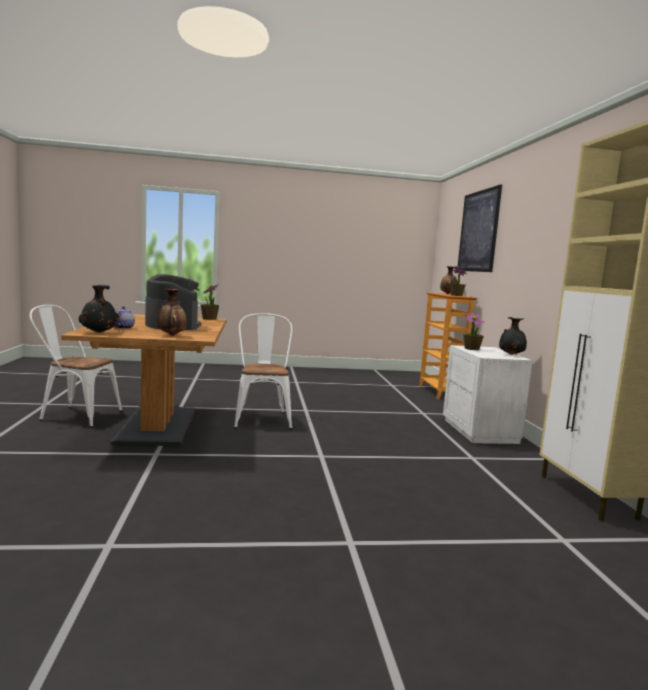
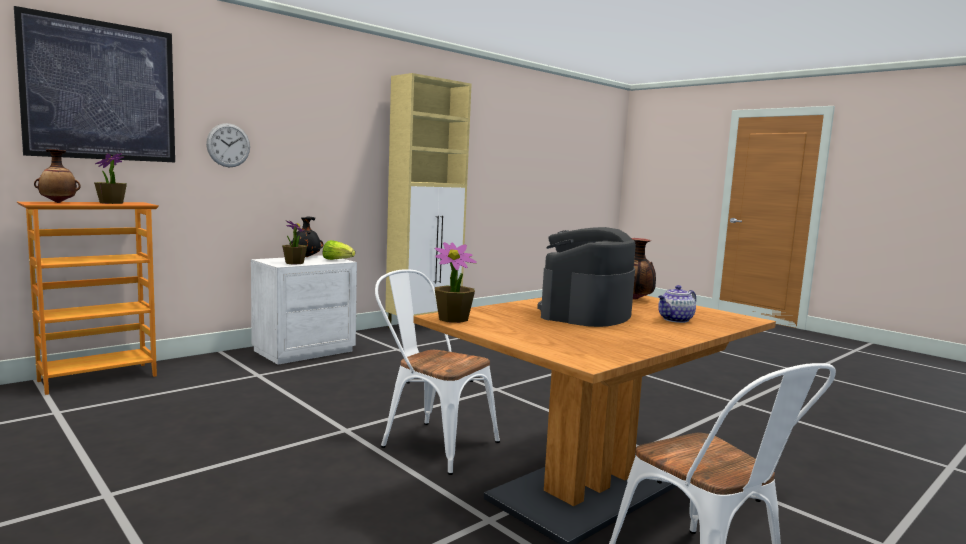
camera: 125 degrees left, 0 degrees up
black vase [79,285,119,333] -> none
white chair [234,313,292,429] -> white chair turned 75 degrees clockwise [375,269,500,475]
none -> wall clock [206,123,250,167]
none -> lettuce [323,240,355,260]

